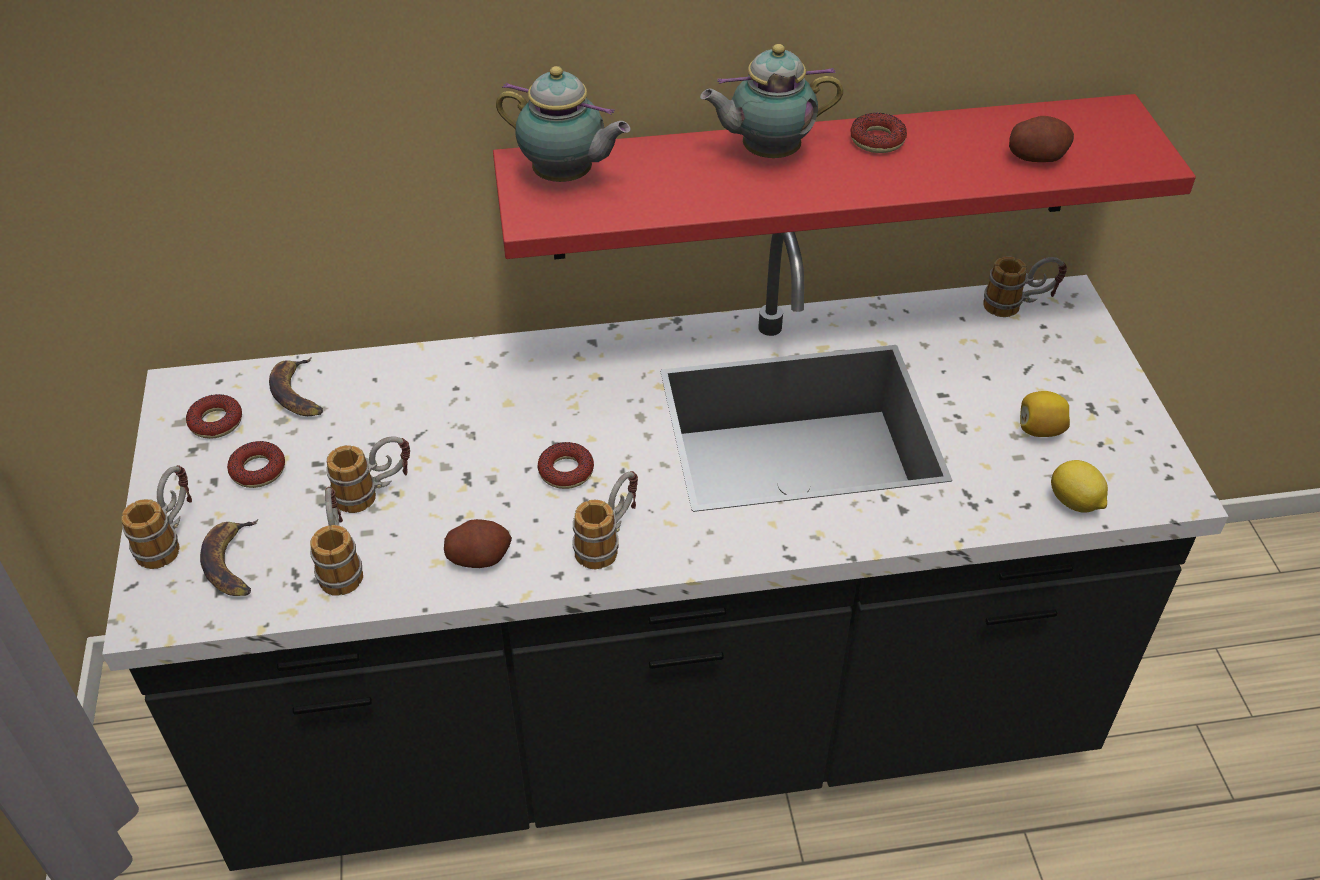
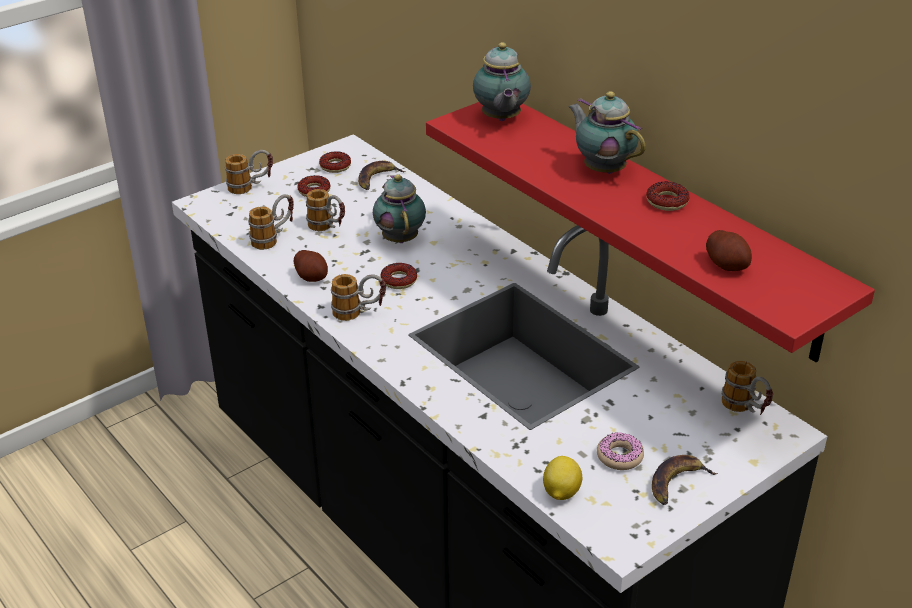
camera: 60 degrees right, 10 degrees down
banana [200,519,258,596] -> banana moved to [652,455,718,505]
lemon [1020,391,1070,437] -> donut [597,432,644,470]
none -> teapot [373,174,426,243]

